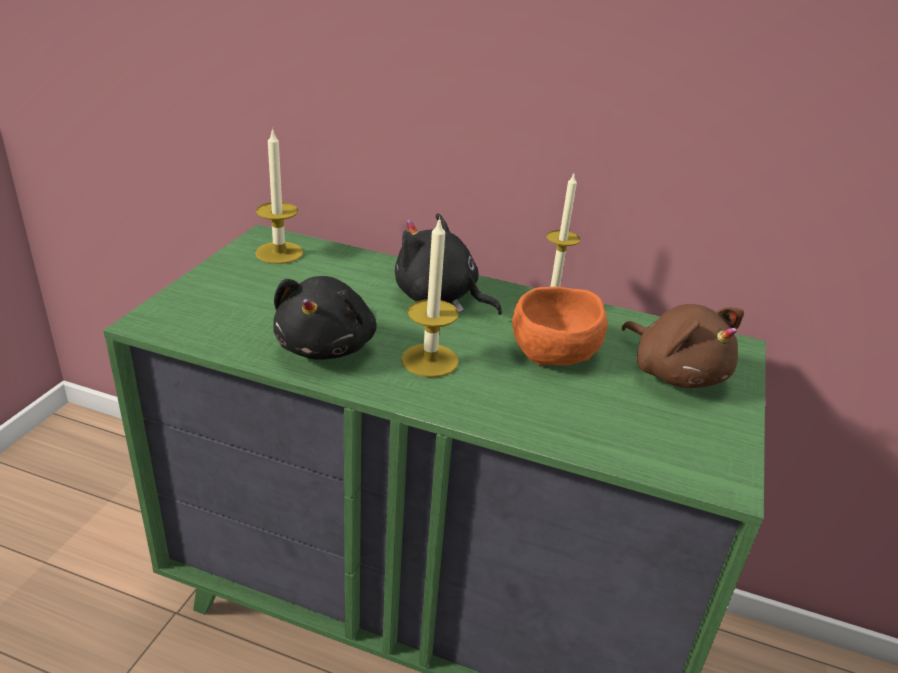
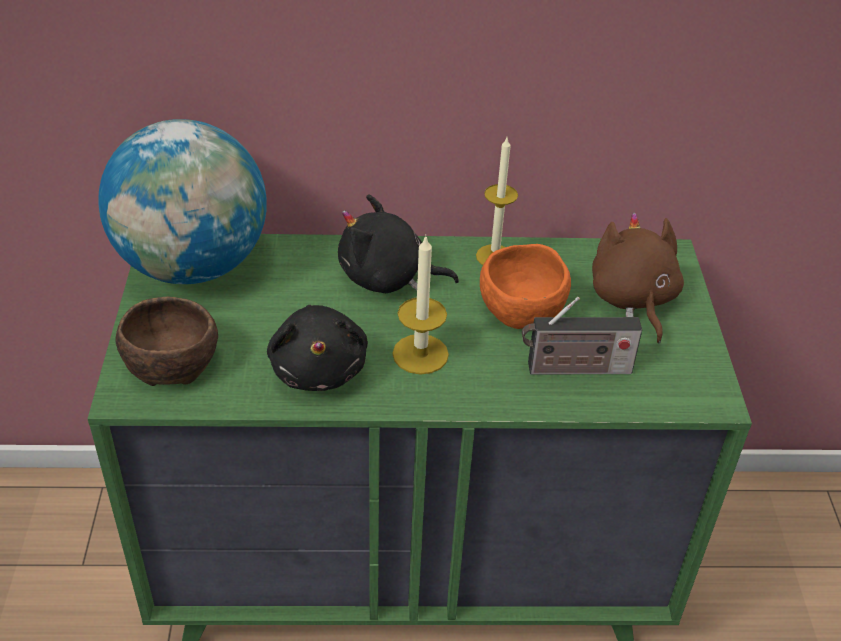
camera: 20 degrees left, 10 degrees up
candle [255,128,304,264] -> globe [98,119,267,284]
brown plush toy [621,304,744,388] -> brown plush toy turned 135 degrees counterclockwise [592,212,684,343]
none -> brown bowl [115,297,218,386]
none -> radio [522,297,642,375]

